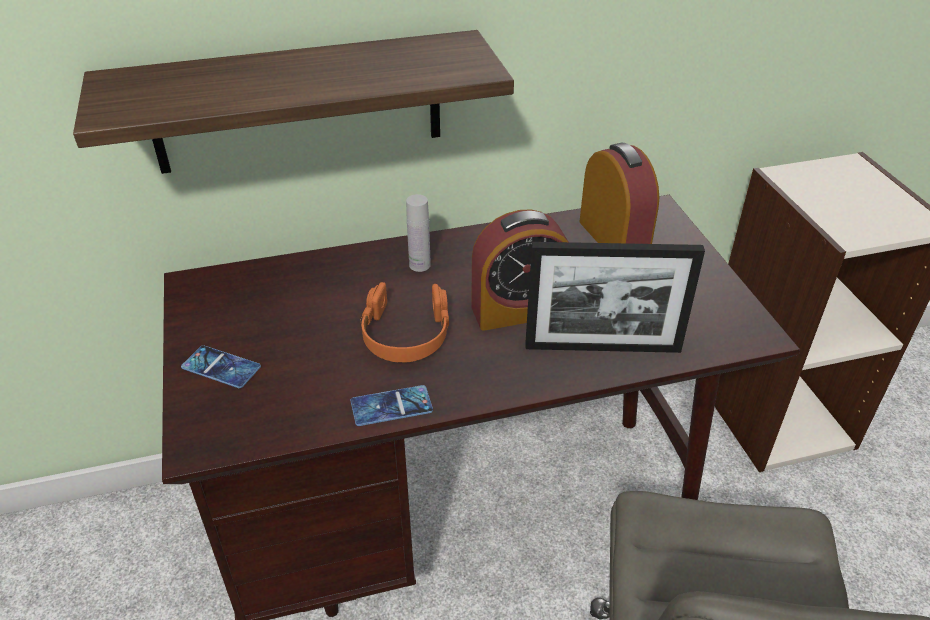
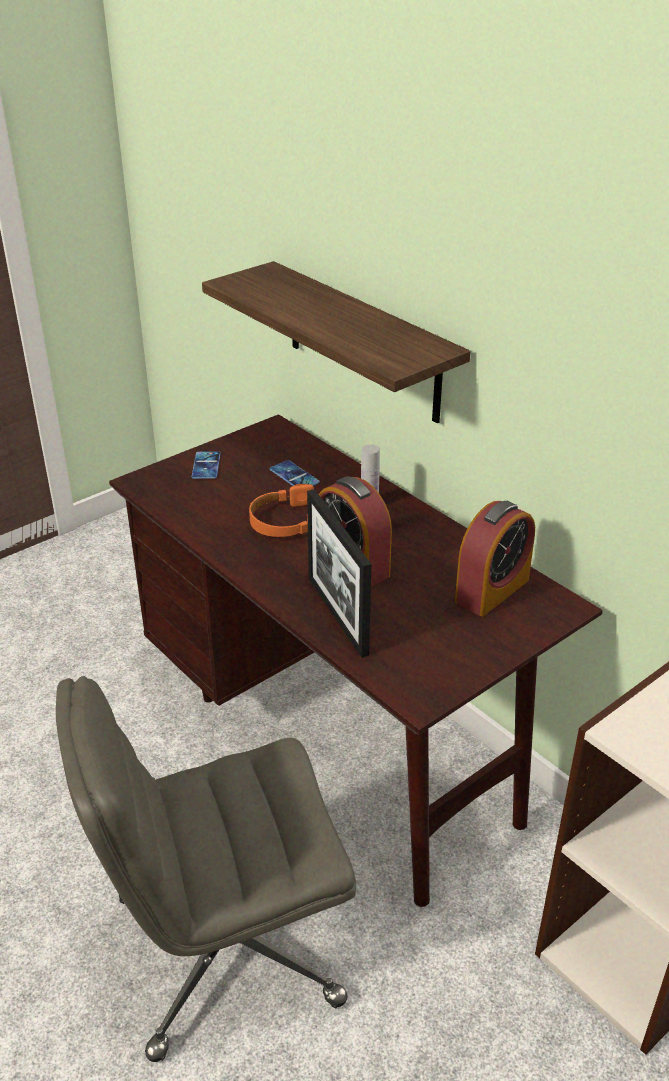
camera: 65 degrees right, 5 degrees down
phone [351,385,433,426] -> phone moved to [270,460,320,486]

